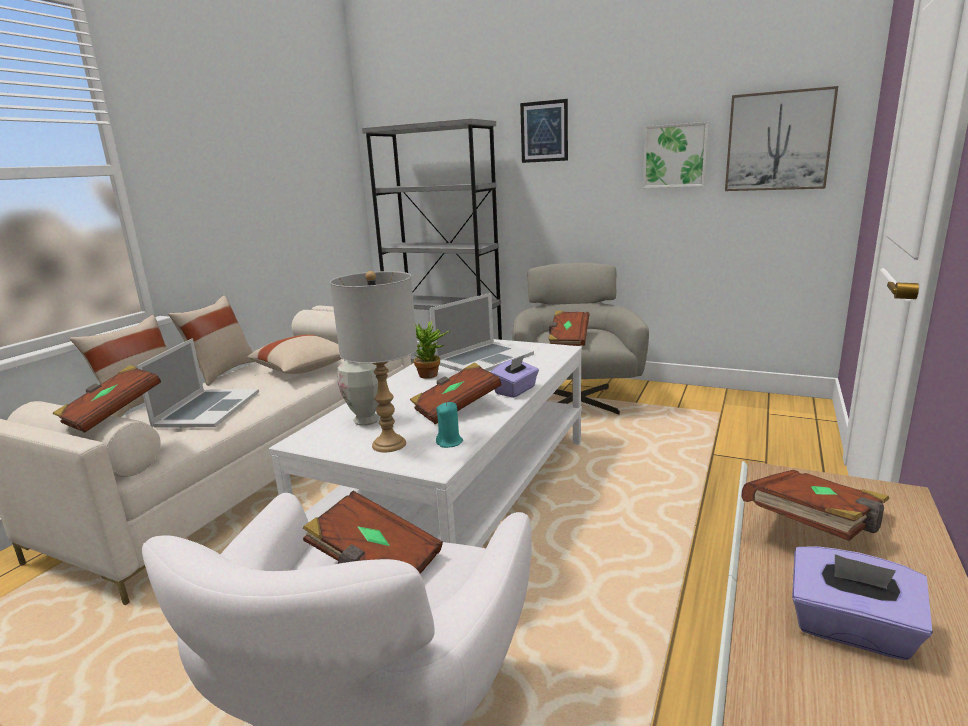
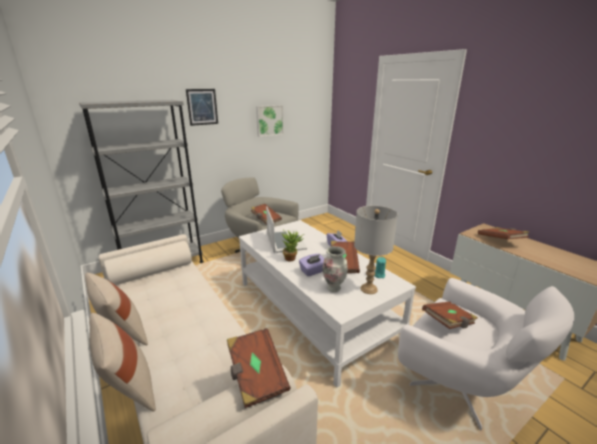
camera: 60 degrees left, 5 degrees up
laptop [136,338,259,427] -> none
beige pillow [248,335,341,374] -> none
picture [725,86,838,191] -> none
purple tissue box [792,546,933,660] -> purple tissue box moved to [299,254,324,276]

